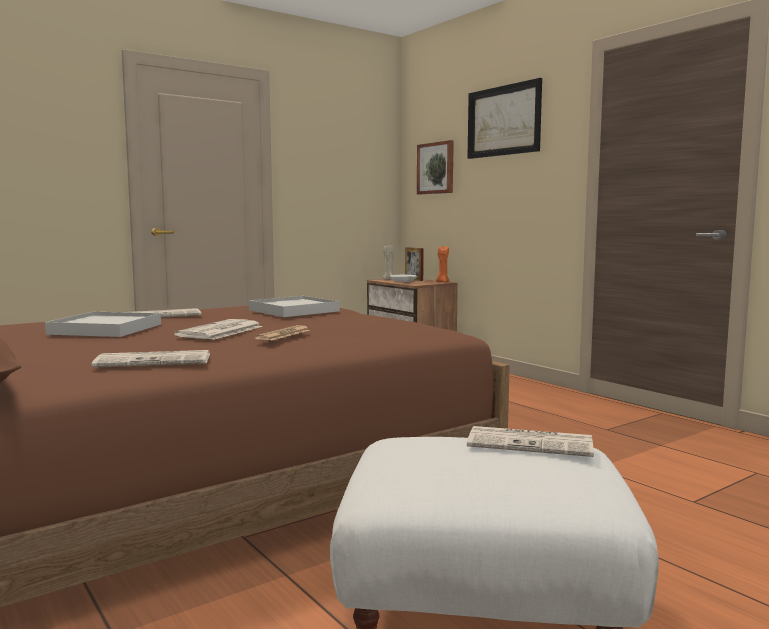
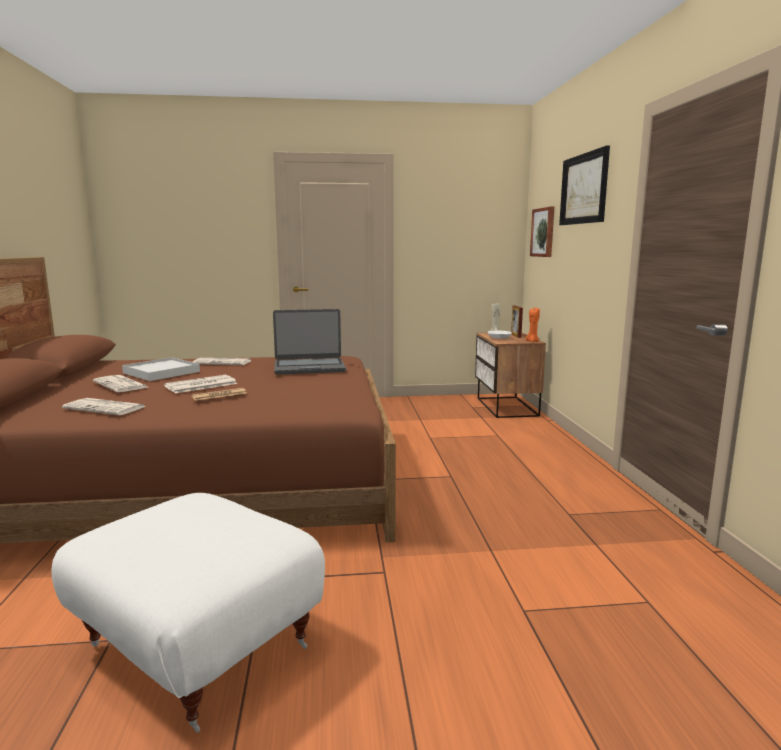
camera: 30 degrees right, 5 degrees up
white tray [249,296,340,317] -> laptop [273,309,346,375]
newspaper [467,426,594,457] -> newspaper moved to [93,375,147,392]

